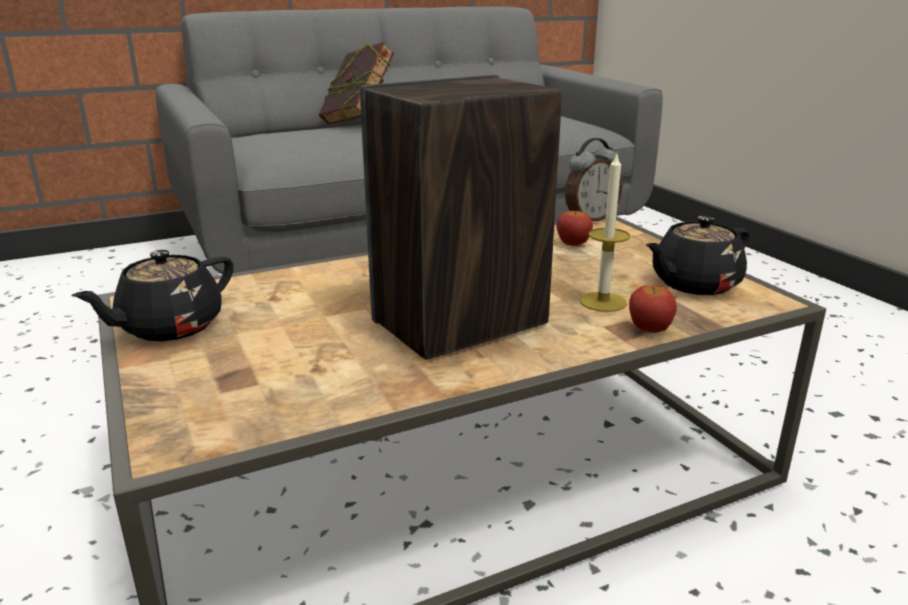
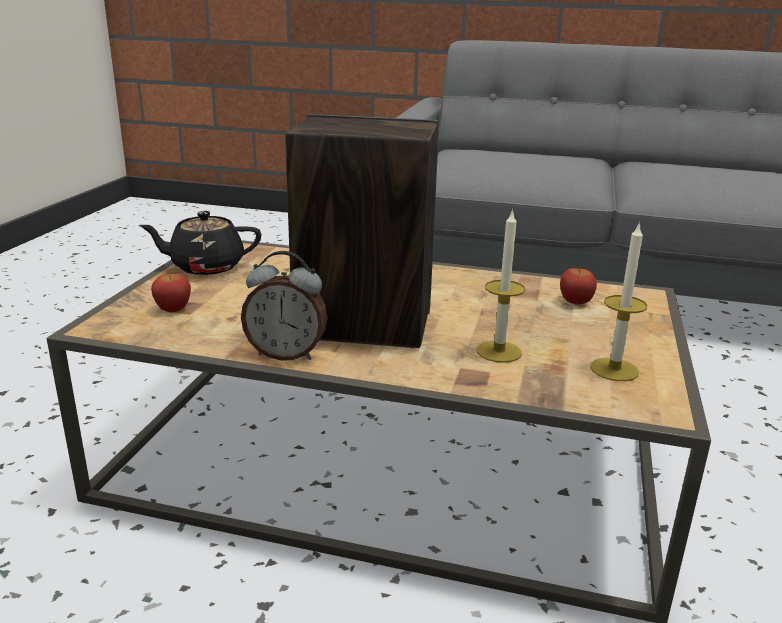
camera: 40 degrees right, 0 degrees up
book [318,42,394,124] -> none
alarm clock [565,138,623,221] -> alarm clock moved to [241,251,327,361]
apple [629,285,677,333] -> apple moved to [151,274,191,313]
black teapot [646,216,750,295] -> candle [590,222,647,381]

